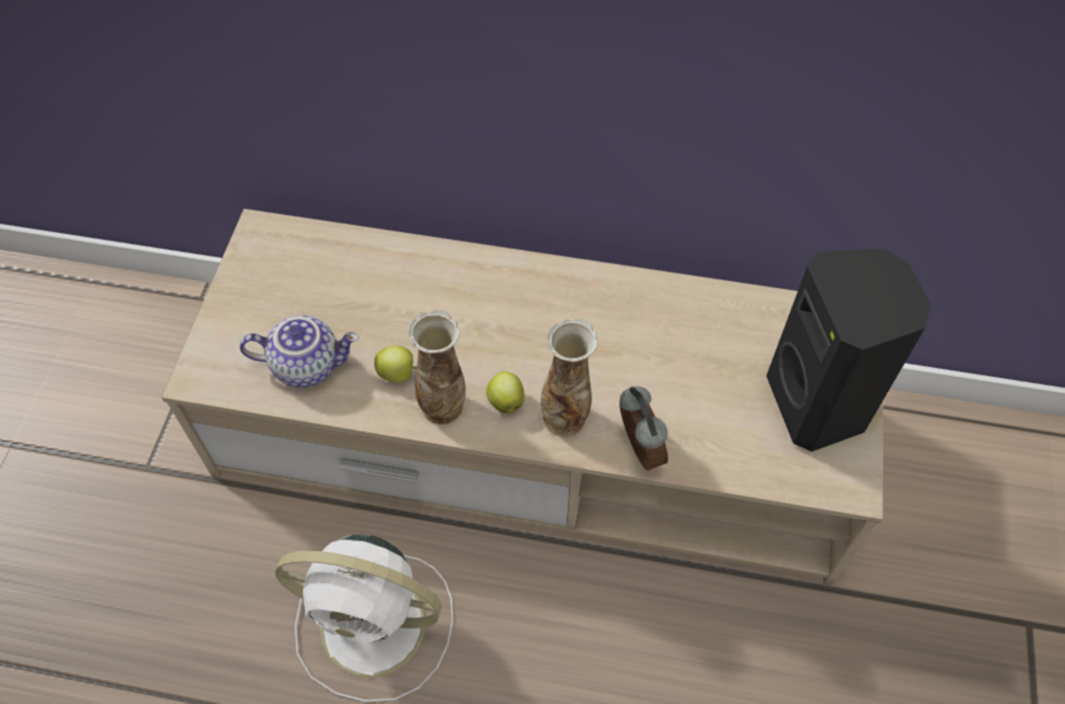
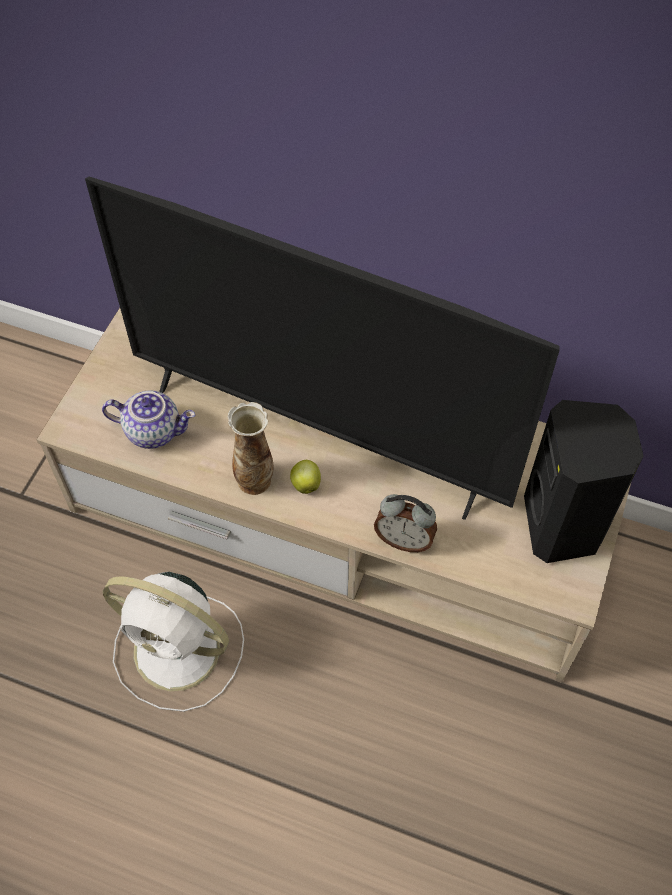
camera: 10 degrees right, 0 degrees up
apple [374,346,417,383] -> none
vase [541,318,598,437] -> none
alarm clock [619,386,668,471] -> alarm clock turned 120 degrees clockwise [374,494,437,552]
none -> television [85,177,560,520]

